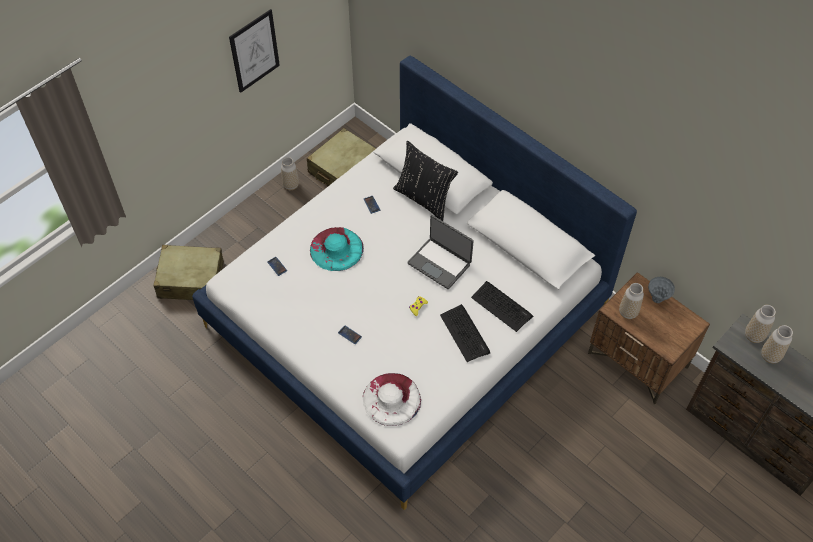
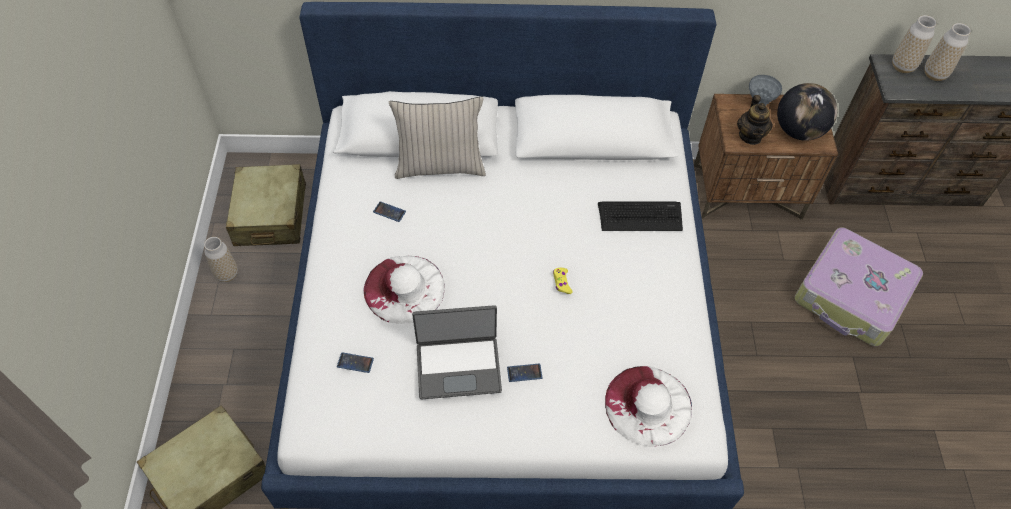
camera: 45 degrees left, 0 degrees up
picture [229,9,280,93] -> none
turquoise hat [310,227,364,271] -> white hat [364,256,445,324]
black pillow [393,141,458,221] -> beige pillow [389,97,486,179]
laptop [407,215,474,289] -> laptop moved to [412,305,502,399]
keyboard [440,304,490,362] -> none
vase [619,283,644,319] -> teapot [737,95,773,145]
none -> globe [777,83,837,141]
none -> suitcase [795,227,923,346]

